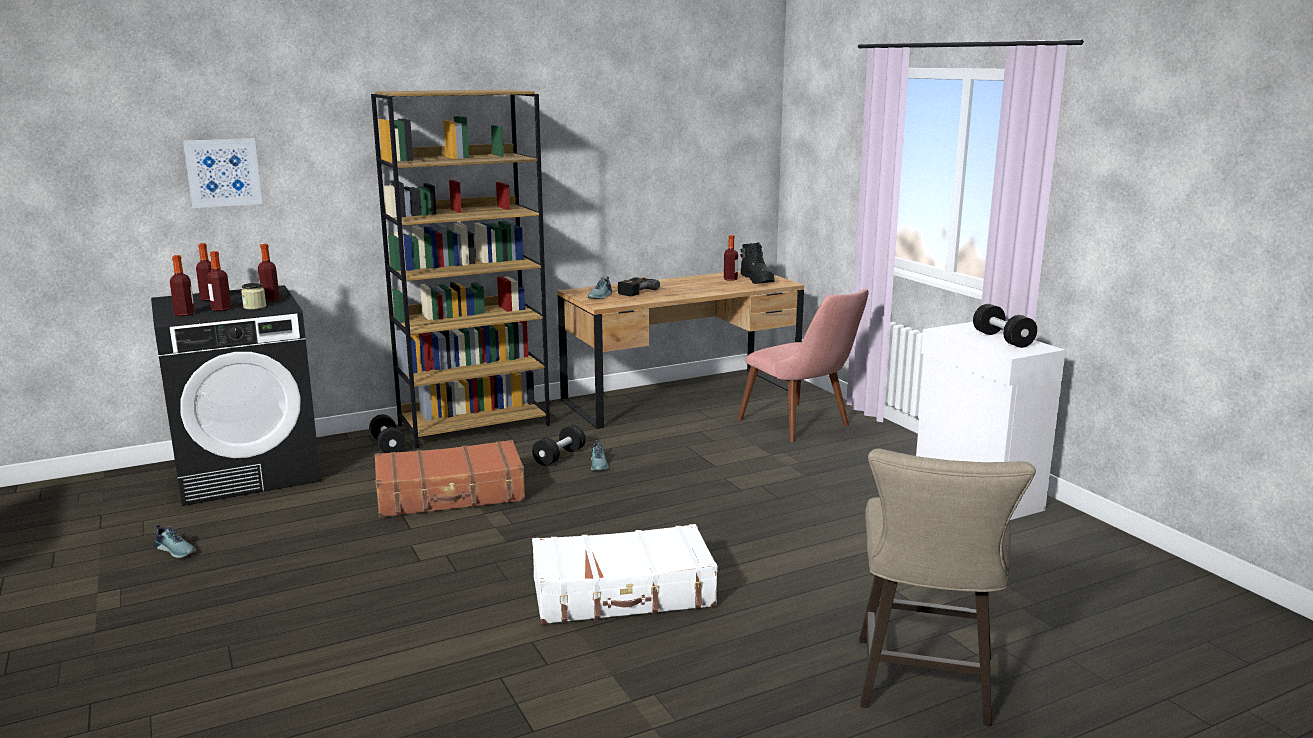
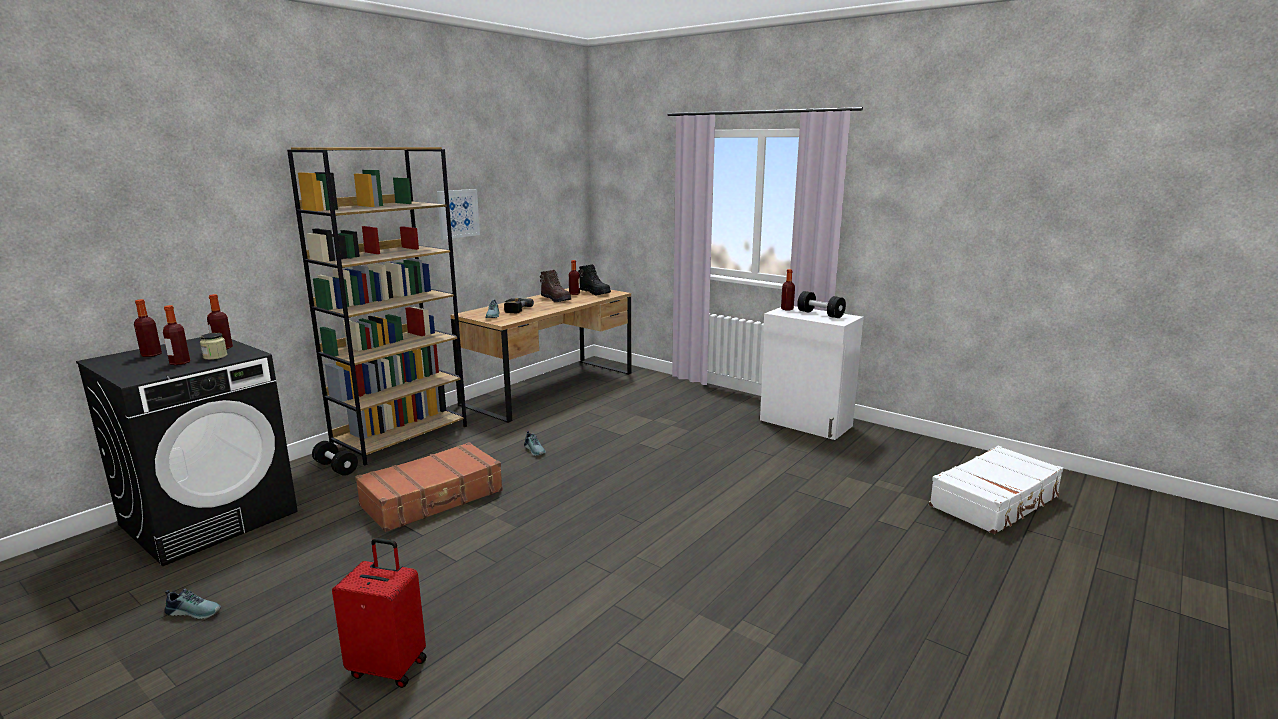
camera: 25 degrees left, 0 degrees up
bottle [170,255,195,316] -> bottle moved to [781,269,795,310]
picture [183,138,262,208] -> picture moved to [437,189,480,239]
black dumbbell [532,425,586,466] -> none
white suitcase [532,524,718,624] -> white suitcase moved to [929,446,1063,534]
pink chair [738,288,869,442] -> none
beige stool [859,448,1036,726] -> none
none -> red suitcase [332,538,427,688]
none -> brown boot [540,270,571,302]

